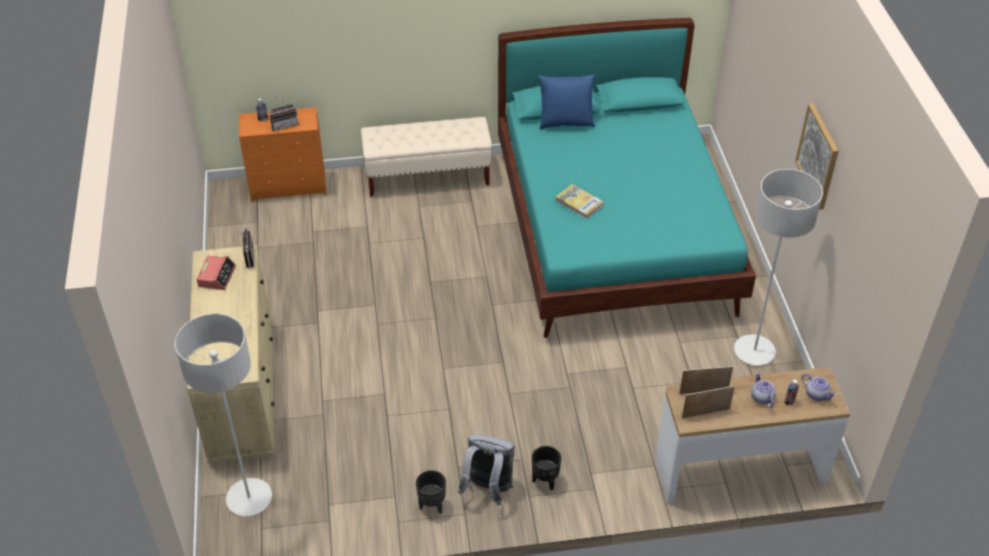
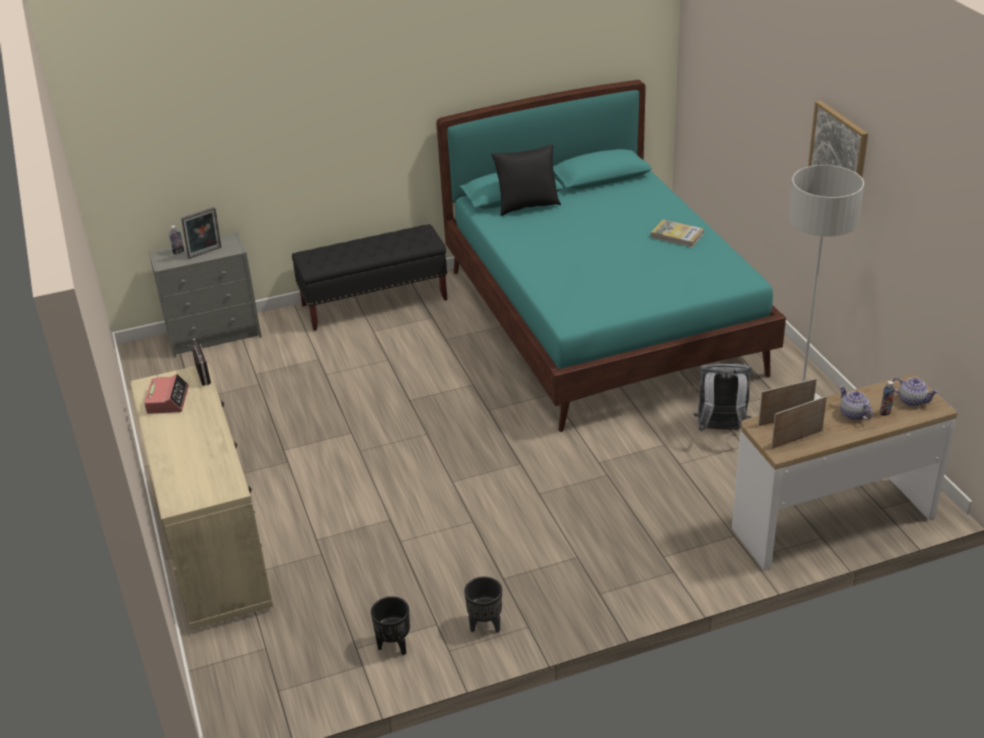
camera: 10 degrees left, 10 degrees down
grey floor lamp [175,313,272,516] -> none
orange dresser [239,107,326,202] -> grey dresser [148,232,262,357]
radio [269,98,298,131] -> picture frame [181,207,221,259]
beige bench [361,117,492,197] -> black bench [292,224,447,331]
grey backpack [458,434,515,506] -> grey backpack moved to [694,364,751,432]
black planter [532,446,561,490] -> black planter moved to [371,596,410,655]
blue pillow [538,75,595,129] -> black pillow [491,144,561,216]
book [556,184,604,219] -> book moved to [651,219,704,247]

